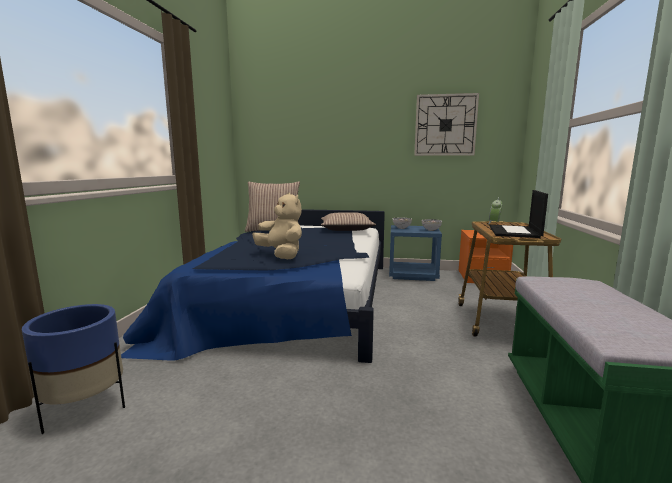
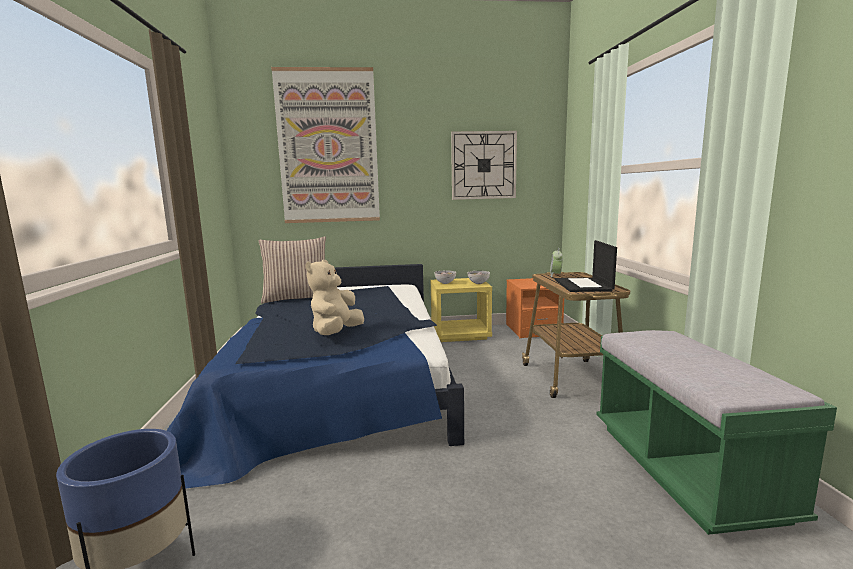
camera: 15 degrees left, 0 degrees up
beige plush toy [252,193,302,259] -> beige plush toy turned 105 degrees counterclockwise [305,260,364,335]
pillow [321,212,376,231] -> none
blue nightstand [389,225,442,281] -> yellow nightstand [431,278,492,342]
none -> picture [271,67,380,223]

